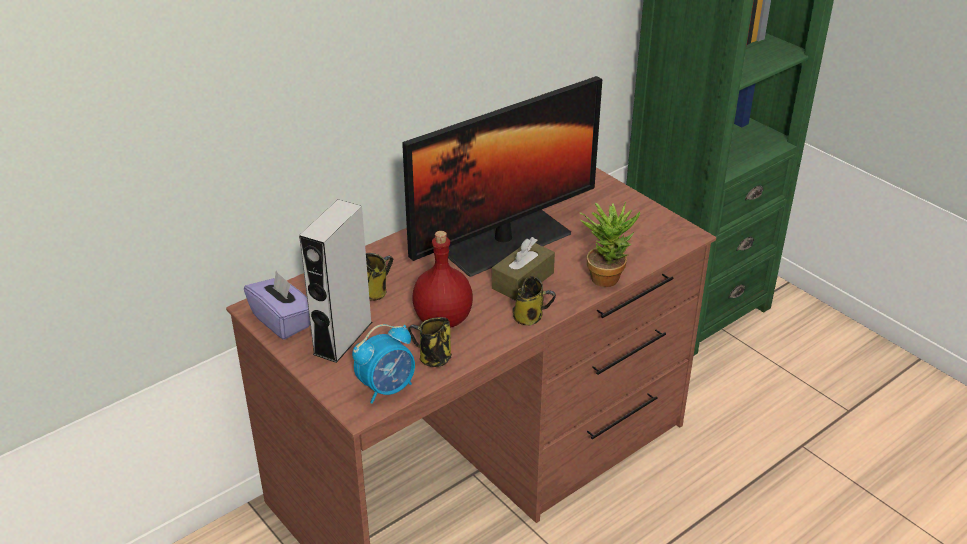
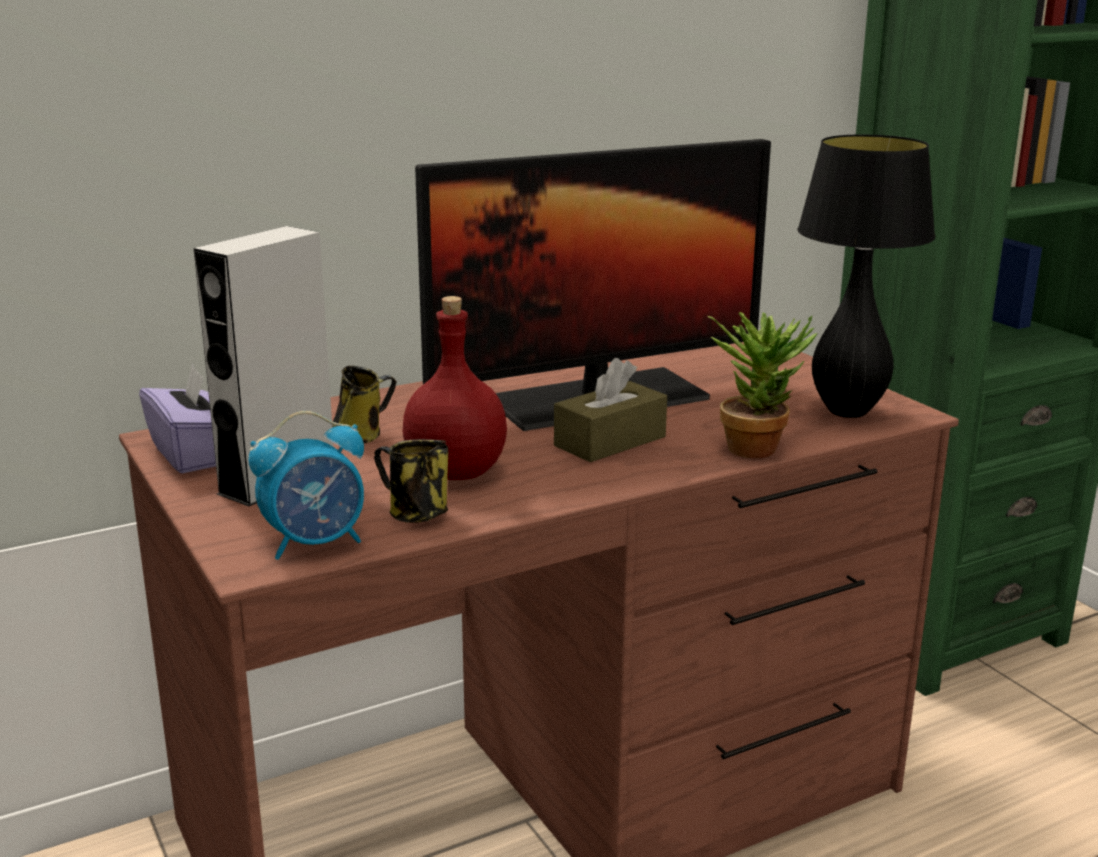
camera: 10 degrees right, 15 degrees down
mug [513,276,556,326] -> none
none -> black table lamp [797,135,935,418]

